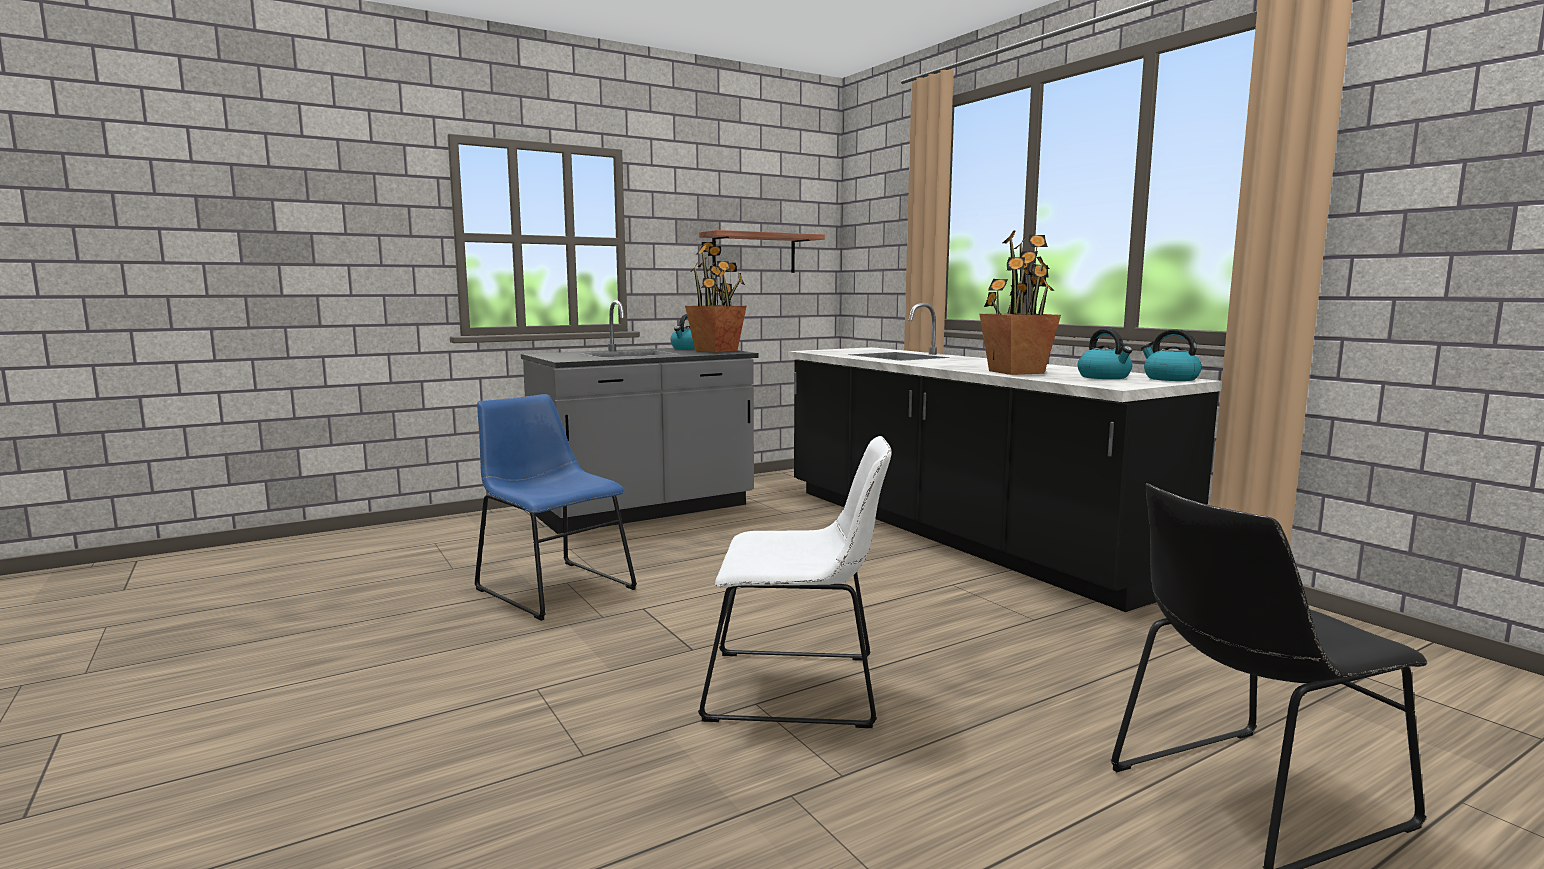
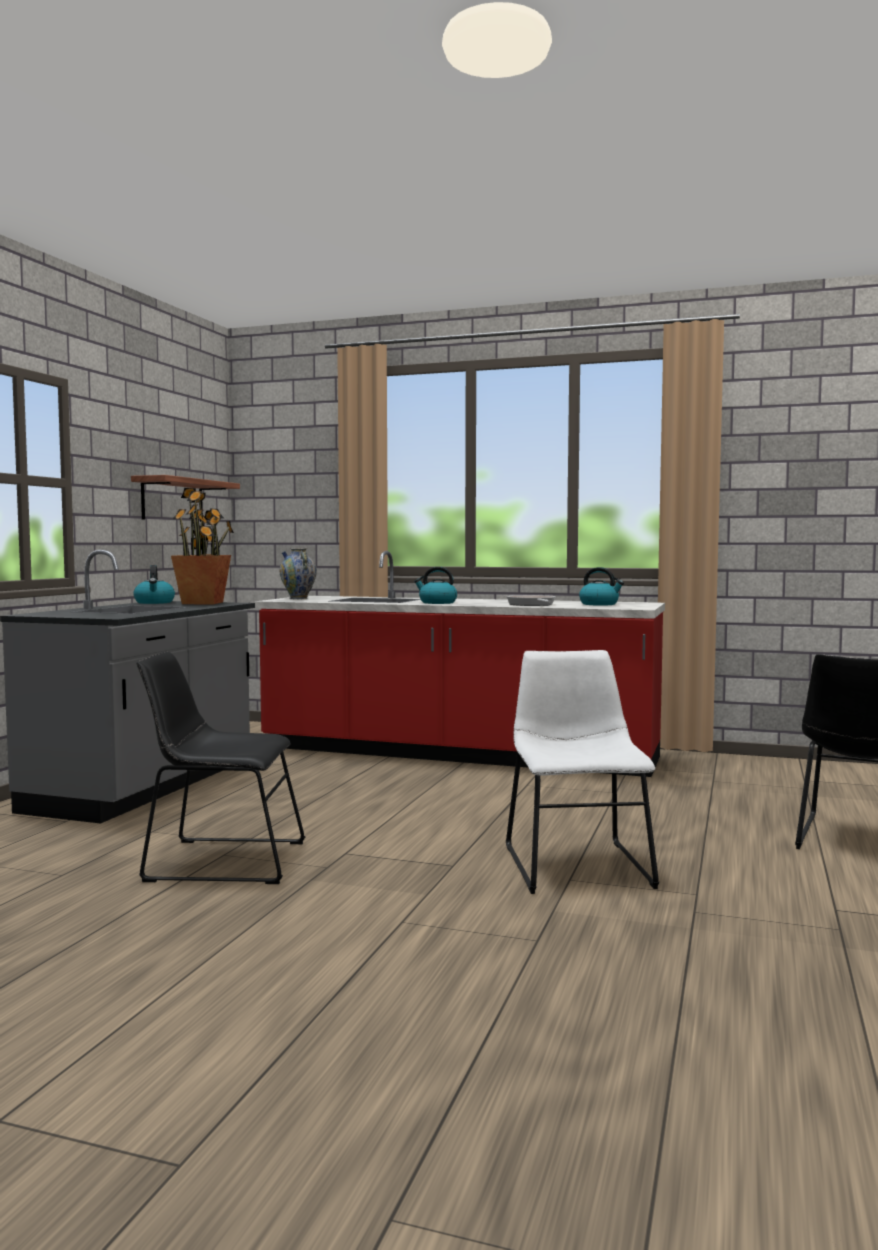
camera: 40 degrees left, 5 degrees down
blue chair [474,394,637,621] -> black chair [136,652,305,884]
white chair [698,436,891,728] -> white chair turned 60 degrees counterclockwise [506,650,659,894]
black counter [788,303,1222,612] -> red counter [254,551,665,777]
potted plant [980,230,1061,375] -> frying pan [507,595,556,606]
kettle [1141,329,1202,381] -> kettle moved to [414,567,457,604]
none -> vase [280,548,317,599]

